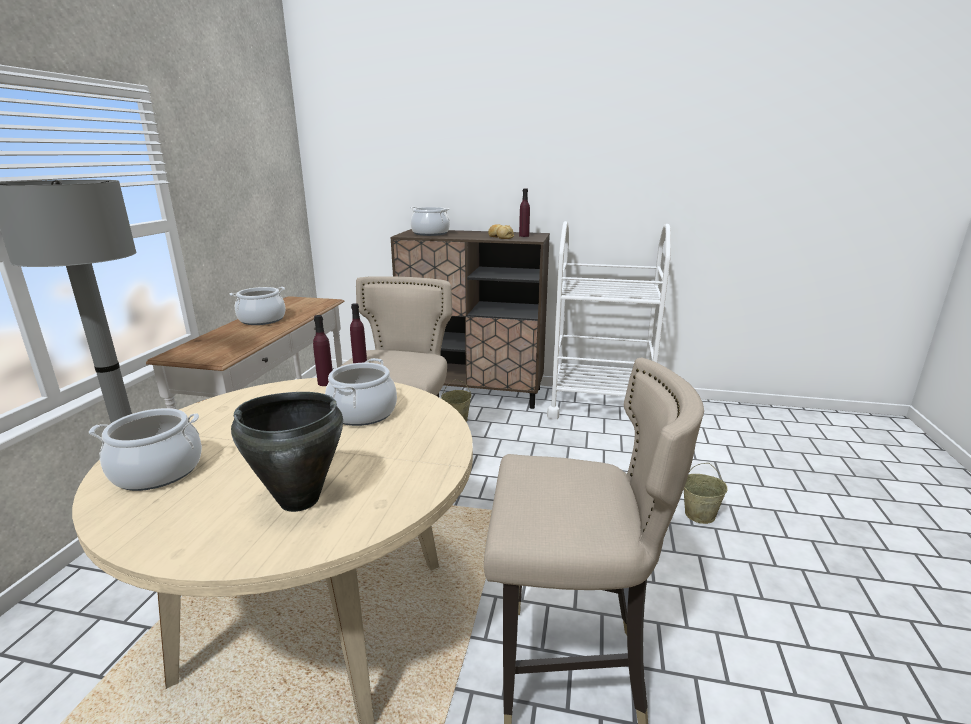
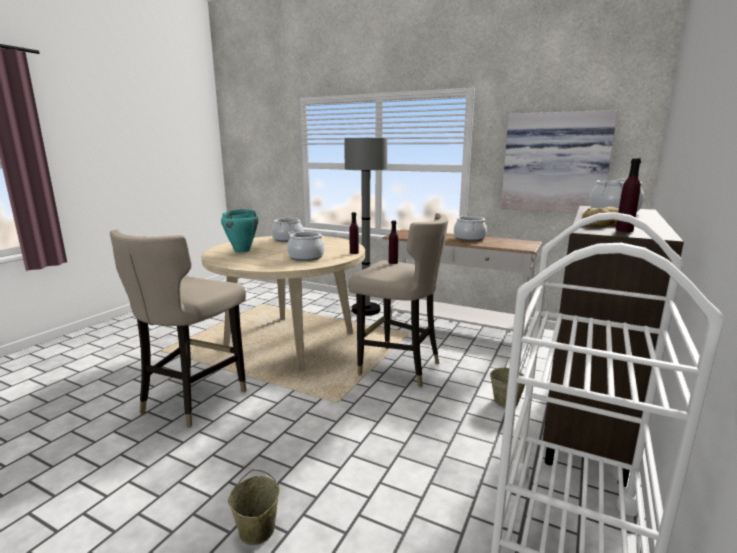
camera: 105 degrees right, 5 degrees down
black cooking pot [231,392,343,512] -> turquoise cooking pot [221,209,258,253]
none -> picture [501,110,618,213]

